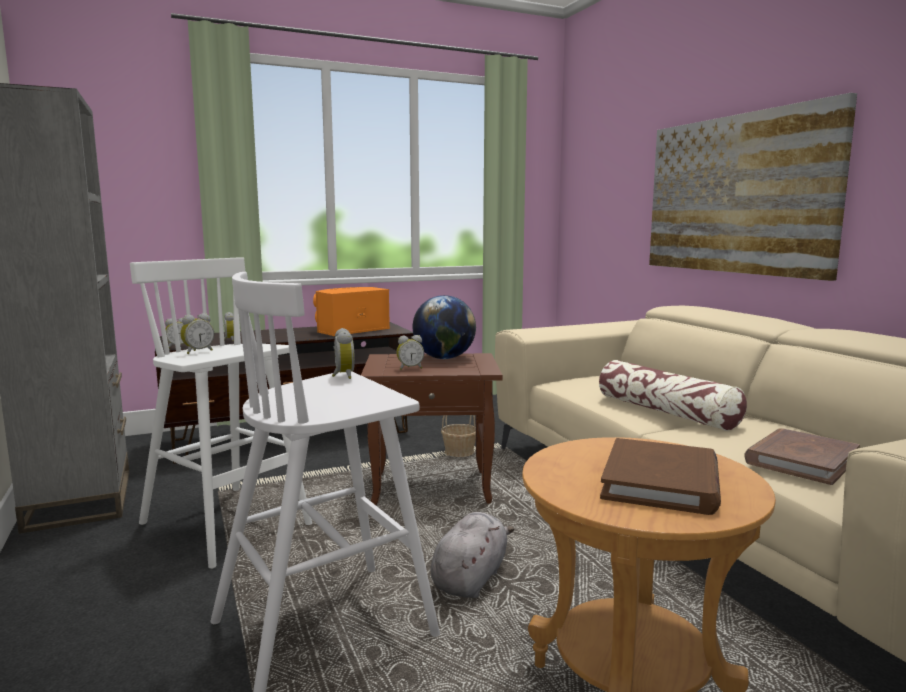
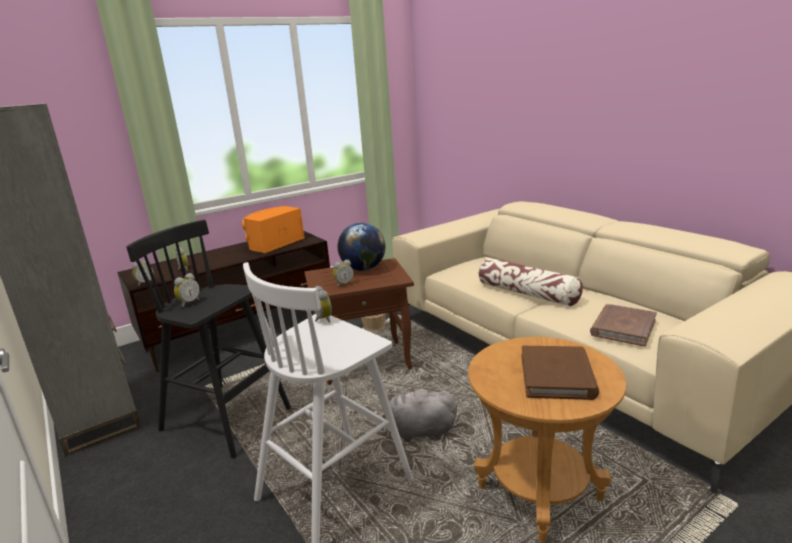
camera: 10 degrees left, 10 degrees up
white stool [130,257,312,569] -> black stool [126,220,291,458]
grey plush toy [430,512,514,598] -> grey plush toy turned 105 degrees counterclockwise [372,387,457,442]
picture [649,93,857,281] -> none

